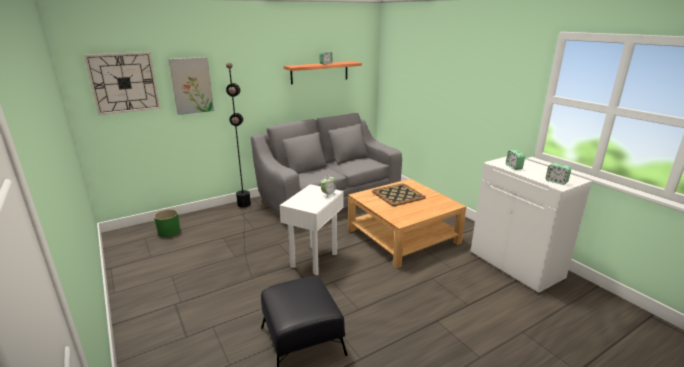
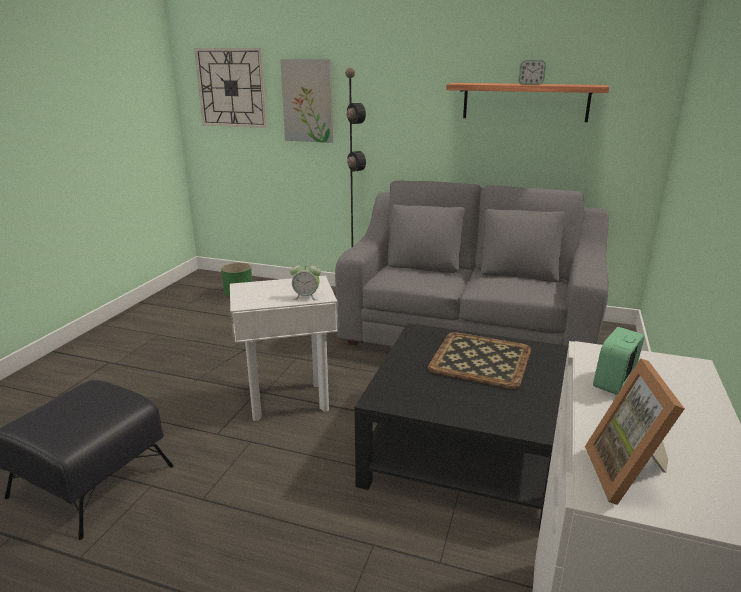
camera: 50 degrees right, 0 degrees up
beige coffee table [348,179,466,269] -> black coffee table [355,323,568,531]
alarm clock [546,163,571,185] -> picture frame [585,358,685,505]

